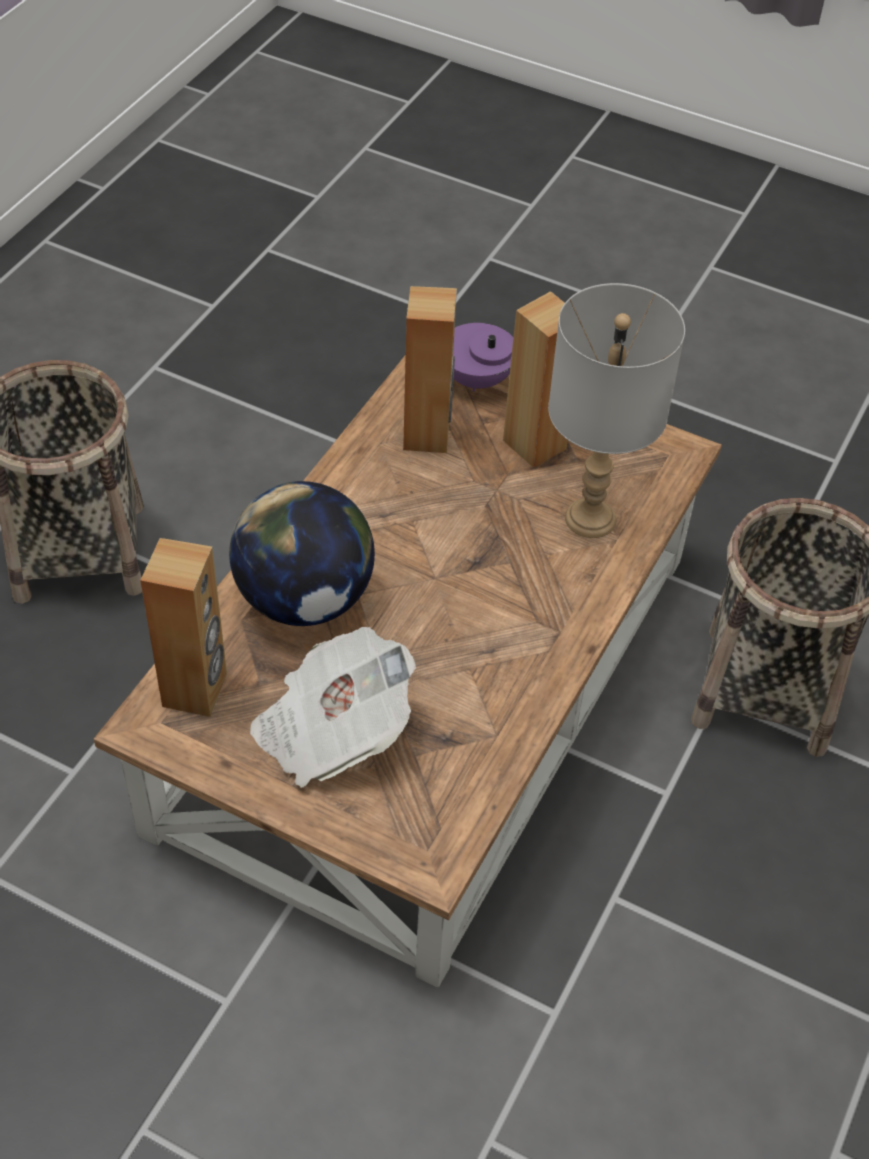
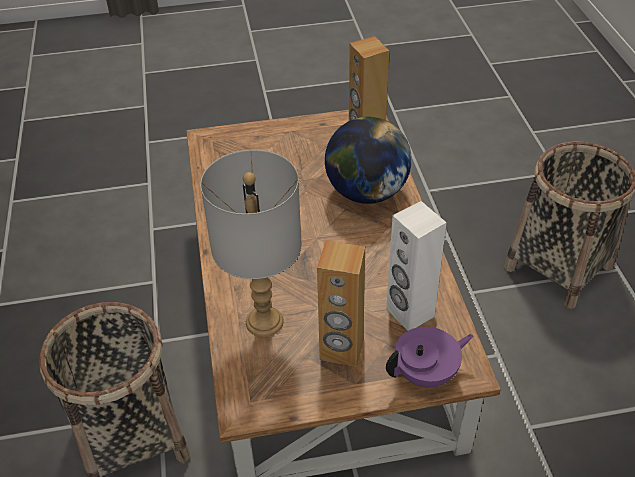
camera: 145 degrees right, 5 degrees down
newspaper [250,627,416,788] -> none
brown speaker [403,286,457,453] -> white speaker [386,201,447,331]

